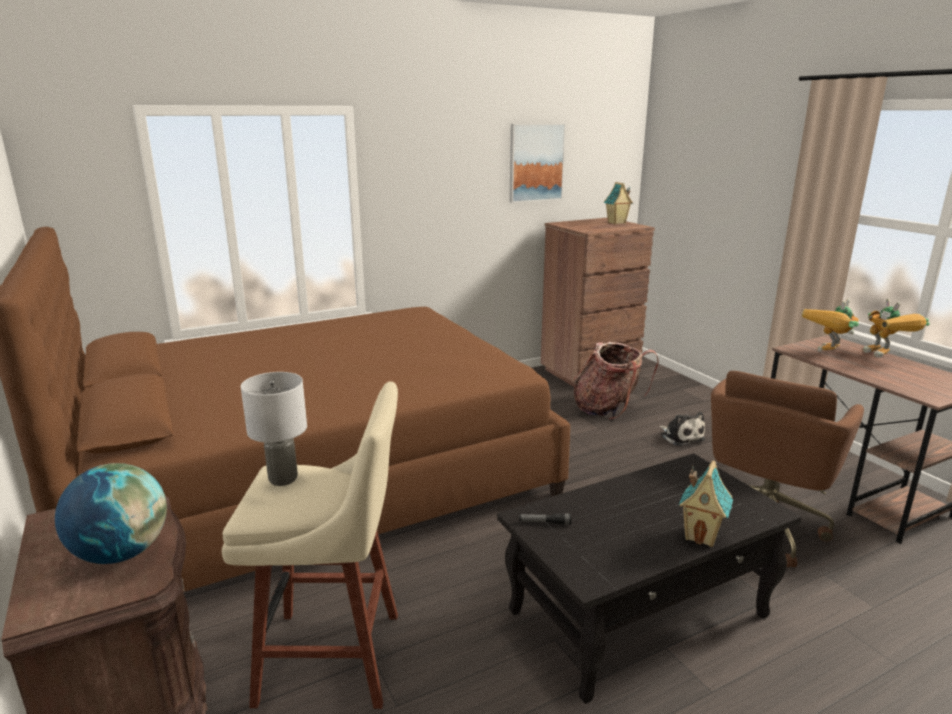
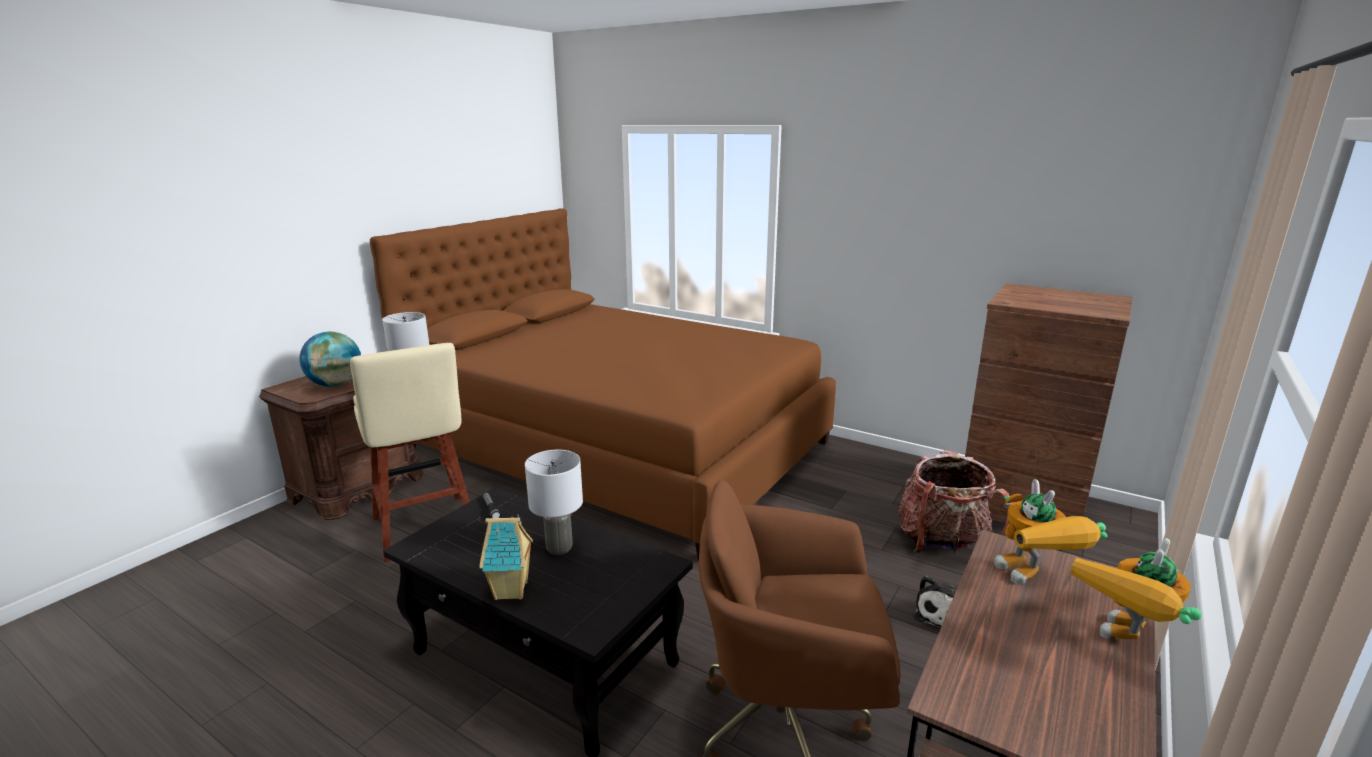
camera: 60 degrees right, 0 degrees up
picture [509,123,566,203] -> none
toy house [604,182,633,224] -> none
toy robot [802,299,859,351] -> toy robot turned 120 degrees counterclockwise [994,479,1107,585]
none -> white table lamp [525,450,583,555]

